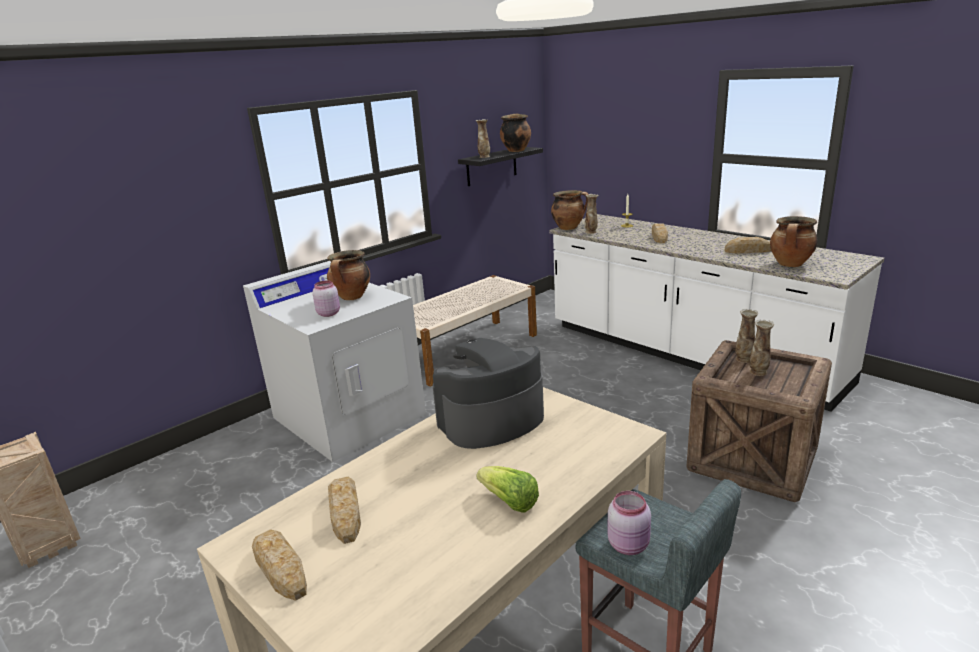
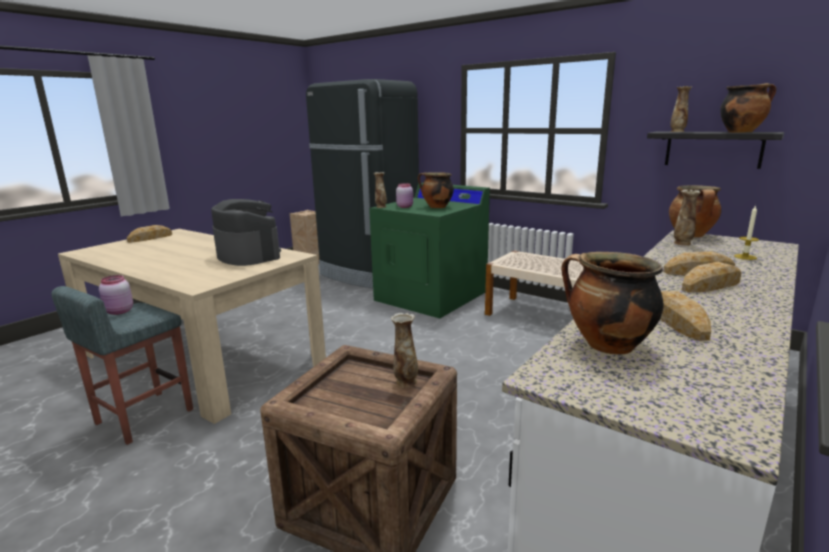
camera: 80 degrees right, 5 degrees down
white washing machine [243,261,426,462] -> green washing machine [369,182,490,318]
bread [328,477,361,544] -> bread moved to [682,262,742,292]
lettuce [476,466,539,513] -> none
vase [749,320,774,376] -> vase moved to [373,172,387,208]
none -> black fridge [306,79,419,288]

